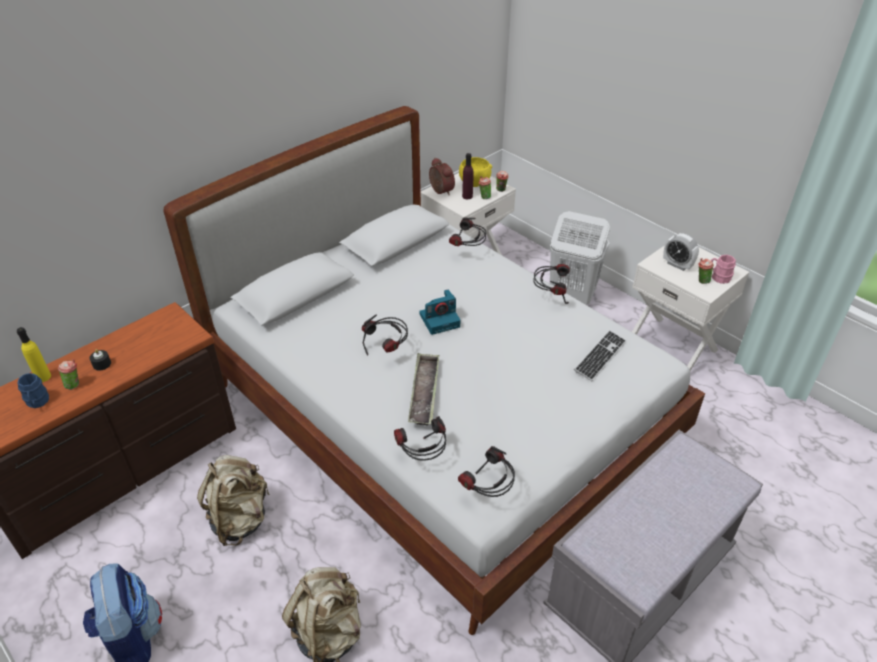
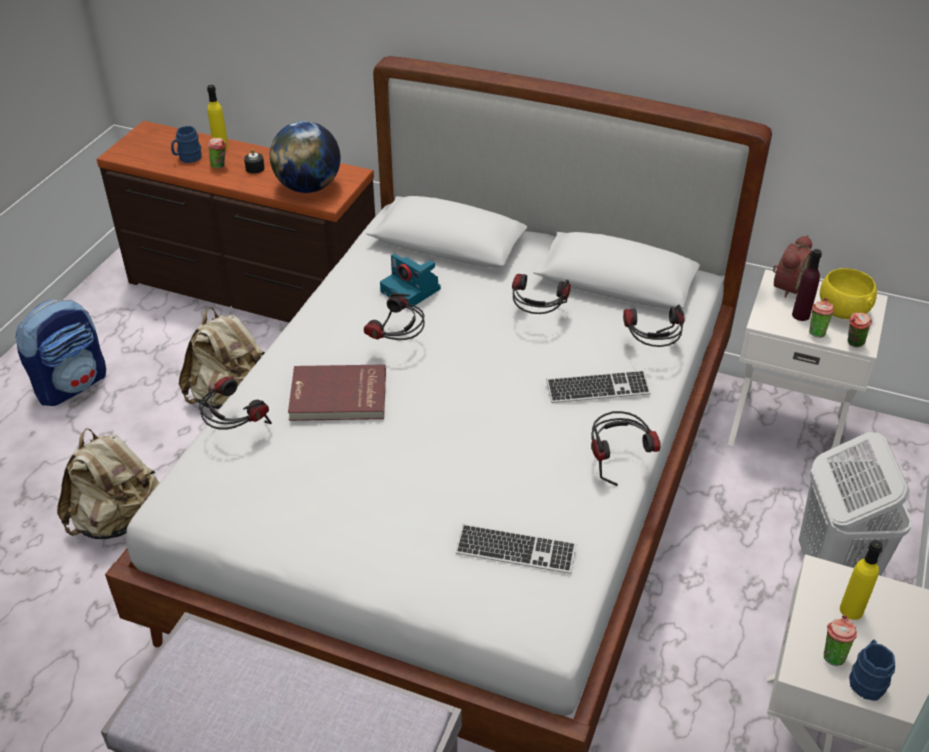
camera: 65 degrees right, 0 degrees up
tray [408,353,439,426] -> red book [288,365,386,421]
camera [419,290,461,335] -> camera moved to [380,254,441,309]
headphones [458,446,515,497] -> headphones moved to [512,274,571,314]
alarm clock [663,233,699,271] -> yellow bottle [840,540,883,620]
pink mug [711,255,736,284] -> blue mug [849,640,895,701]
none -> globe [270,121,341,193]
none -> keyboard [546,370,651,403]

